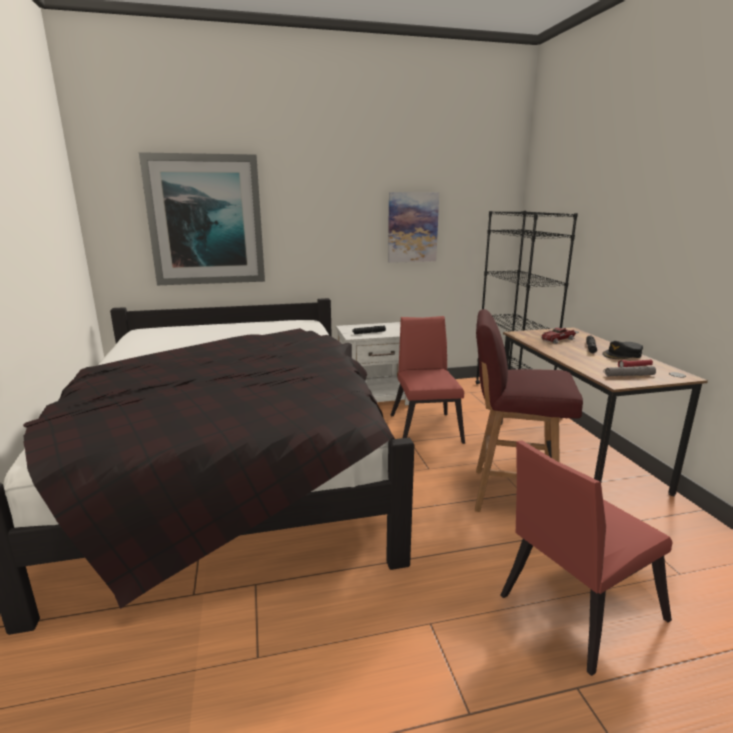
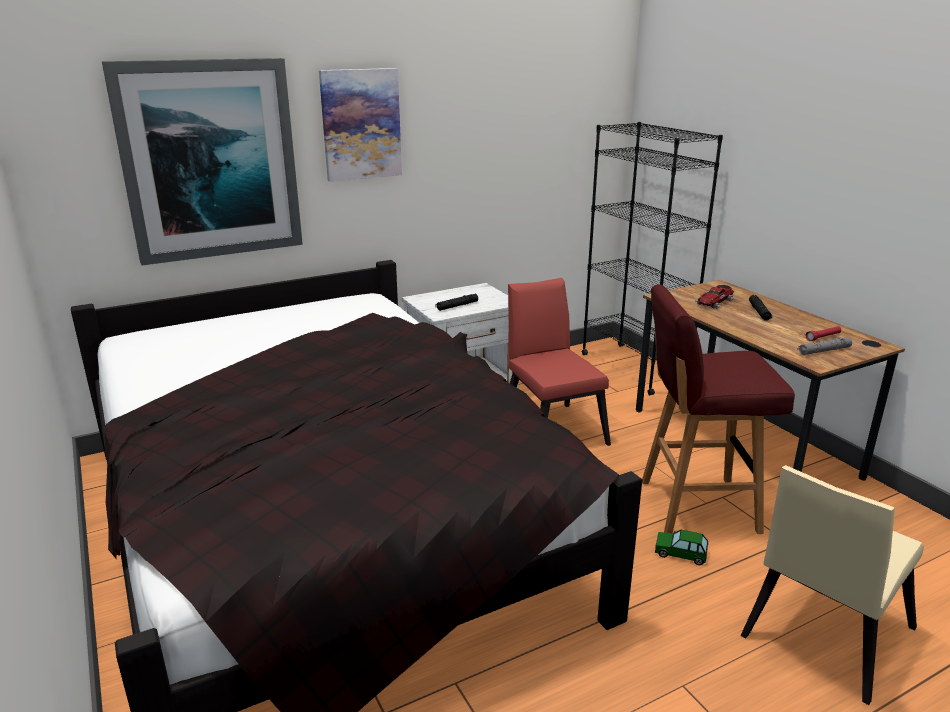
camera: 15 degrees left, 5 degrees up
picture [388,192,439,263] -> picture moved to [319,68,402,182]
red chair [501,440,672,676] -> beige chair [741,465,924,705]
black cap [602,341,643,359] -> none
none -> toy car [655,530,709,565]

